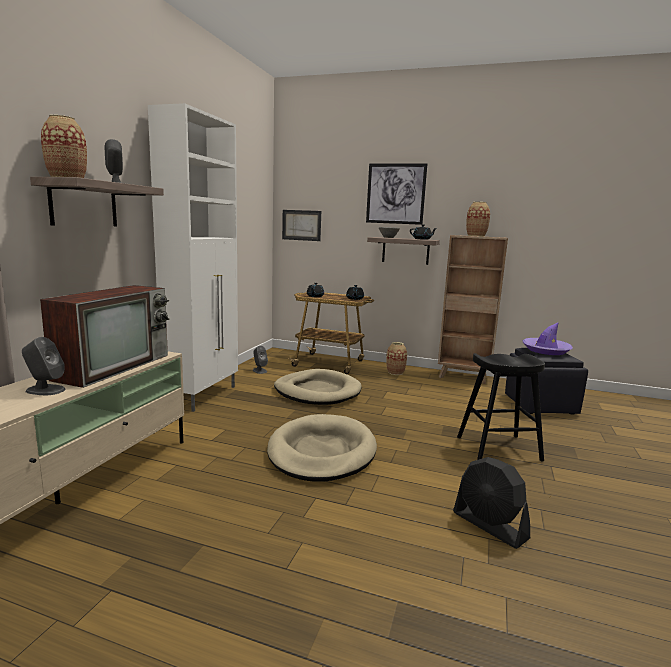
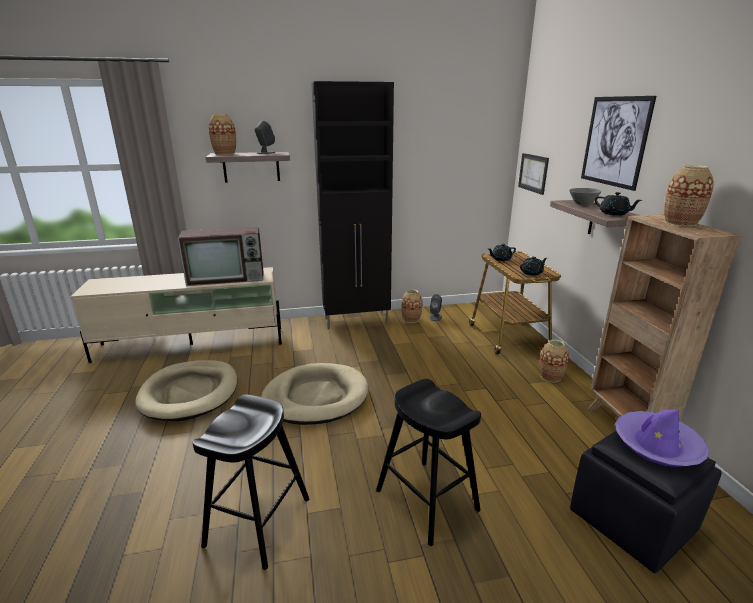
camera: 60 degrees right, 10 degrees up
grey speaker [22,337,66,395] -> none
white cabinet [148,103,238,412] -> black cabinet [311,81,394,328]
beige dog bed [274,369,362,405] -> beige dog bed moved to [135,360,237,421]
black fan [453,457,530,549] -> black stool [193,395,309,570]
none -> vase [402,289,423,323]

